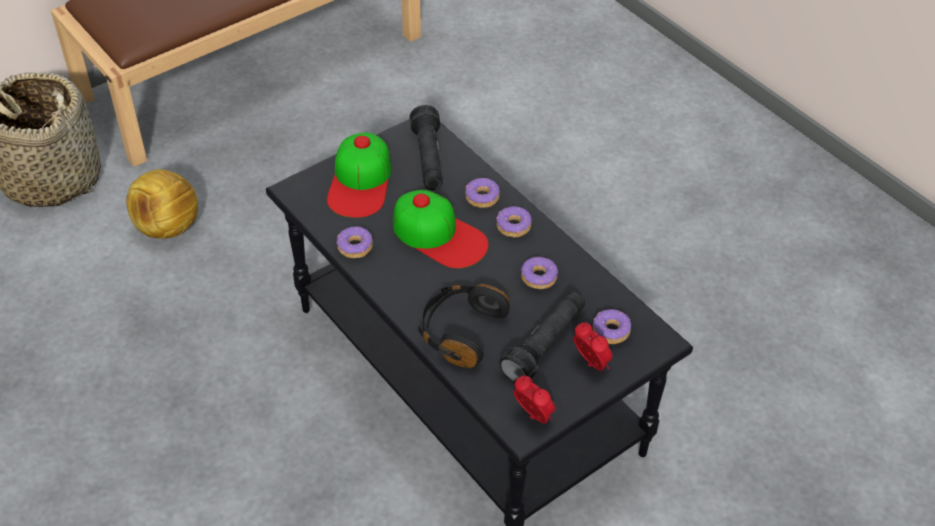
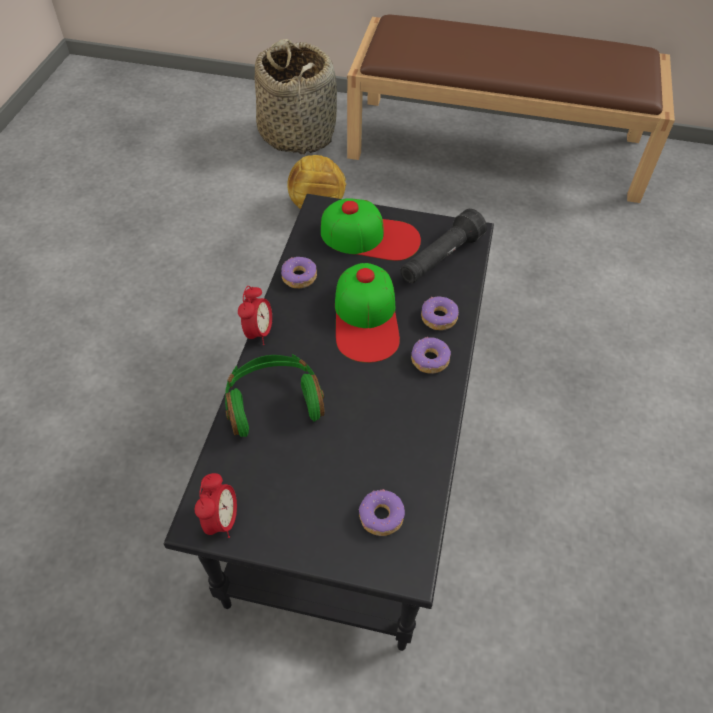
camera: 50 degrees right, 5 degrees up
cap [327,132,391,218] -> cap turned 135 degrees counterclockwise [321,198,421,261]
black headphones [418,284,510,368] -> green headphones [225,354,325,437]
black flashlight [499,291,585,383] -> none
donut [521,257,558,289] -> none
alarm clock [573,322,613,371] -> alarm clock moved to [238,286,272,345]

